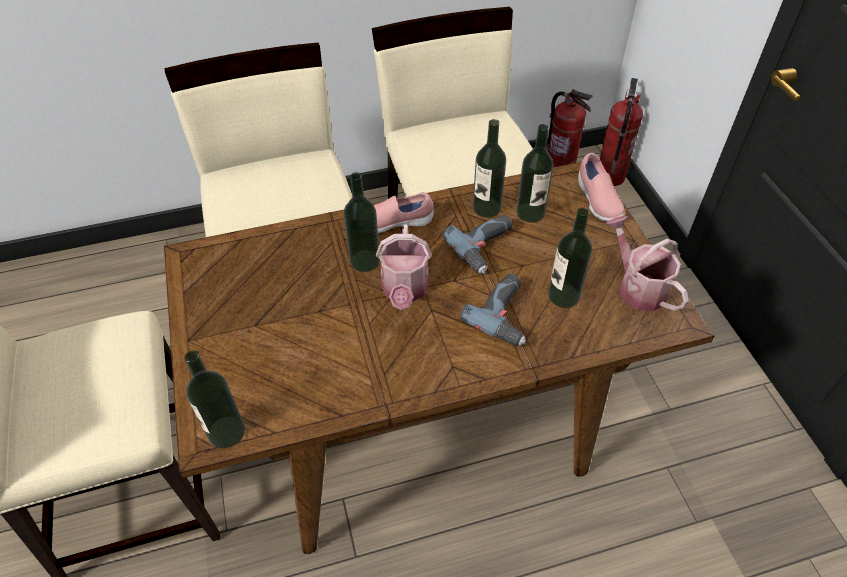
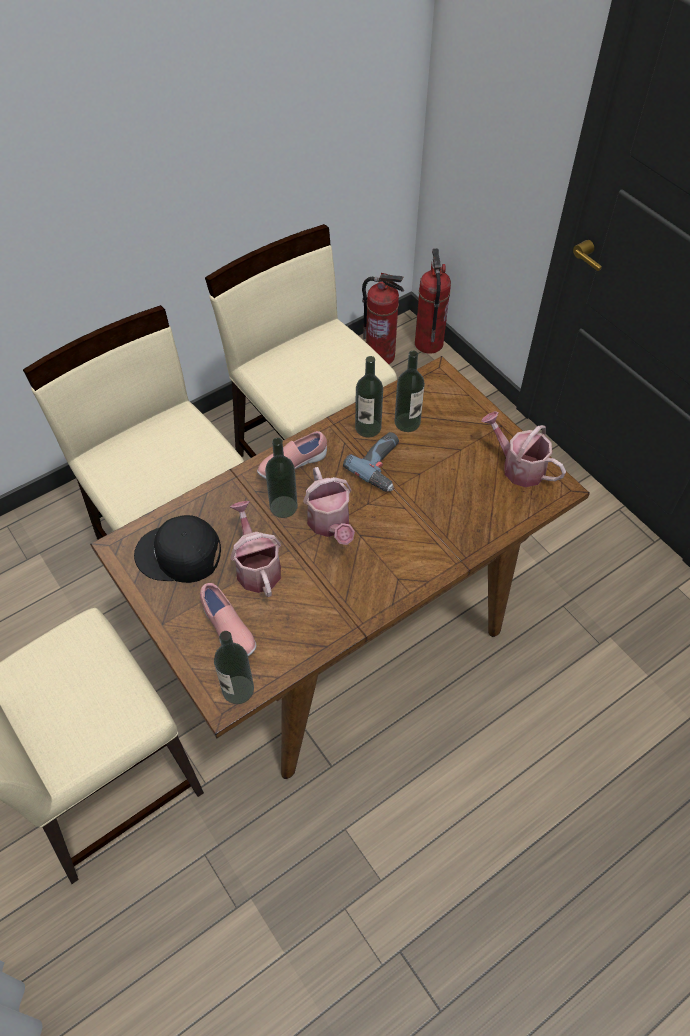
camera: 20 degrees left, 5 degrees up
power drill [460,274,526,346] -> none
bottle [548,208,592,308] -> none
pink shoe [578,153,625,221] -> pink shoe moved to [200,583,256,656]
none -> black cap [134,515,221,583]
none -> watering can [230,501,281,597]

